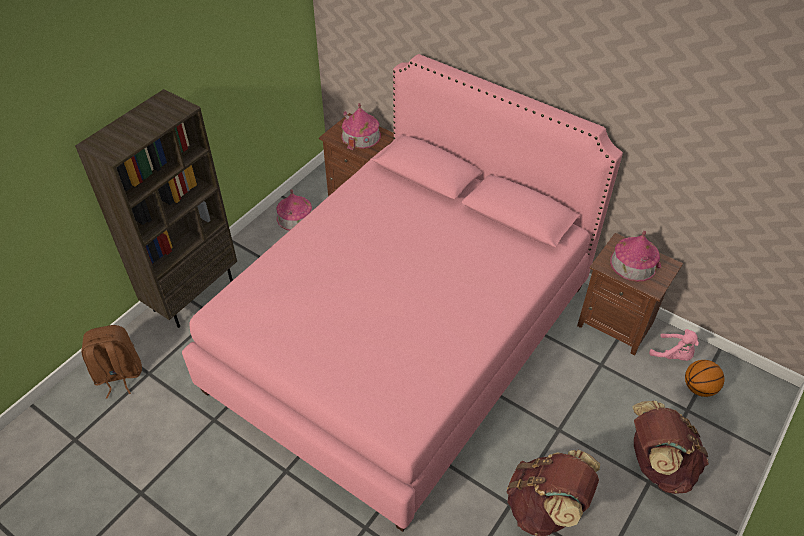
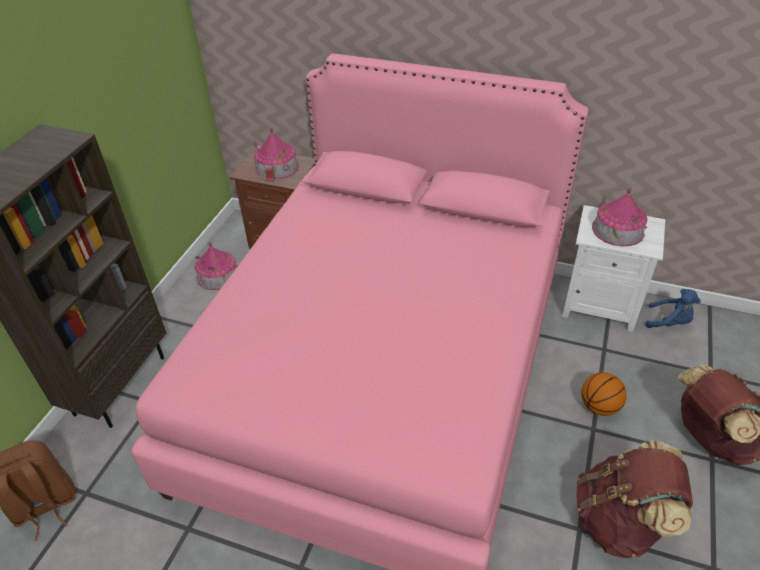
camera: 15 degrees left, 5 degrees down
brown nightstand [577,233,683,355] -> white nightstand [562,205,665,332]
pink plush toy [649,329,699,361] -> blue plush toy [646,289,701,328]
basketball [685,360,724,397] -> basketball moved to [581,372,627,416]

